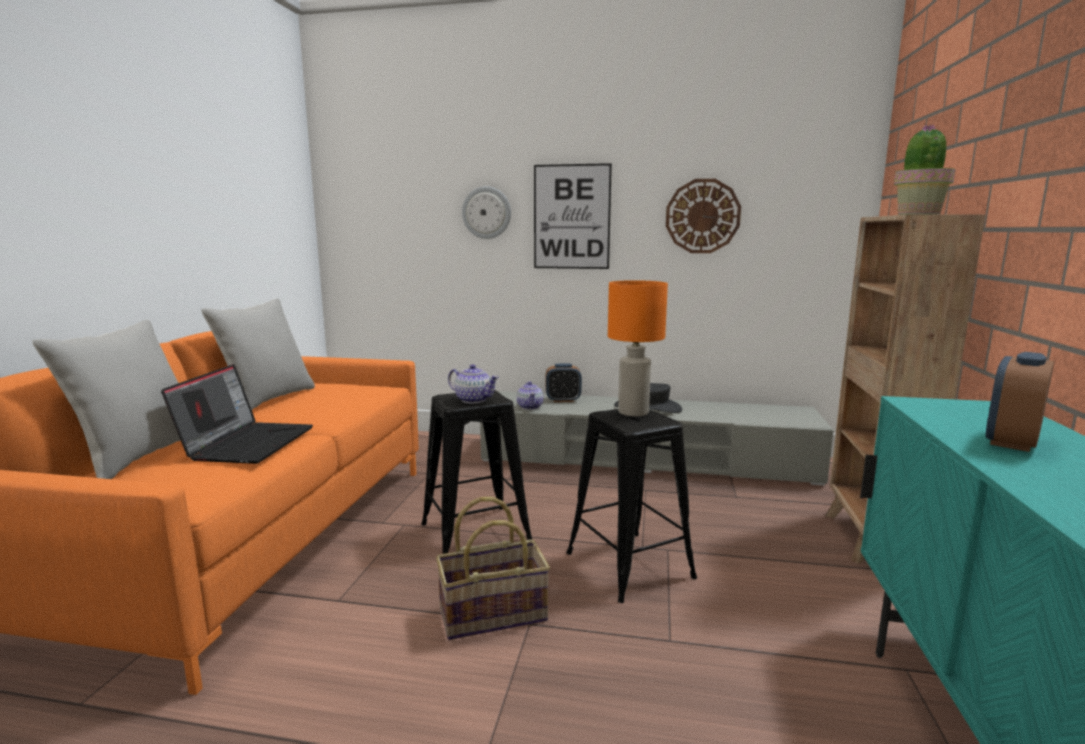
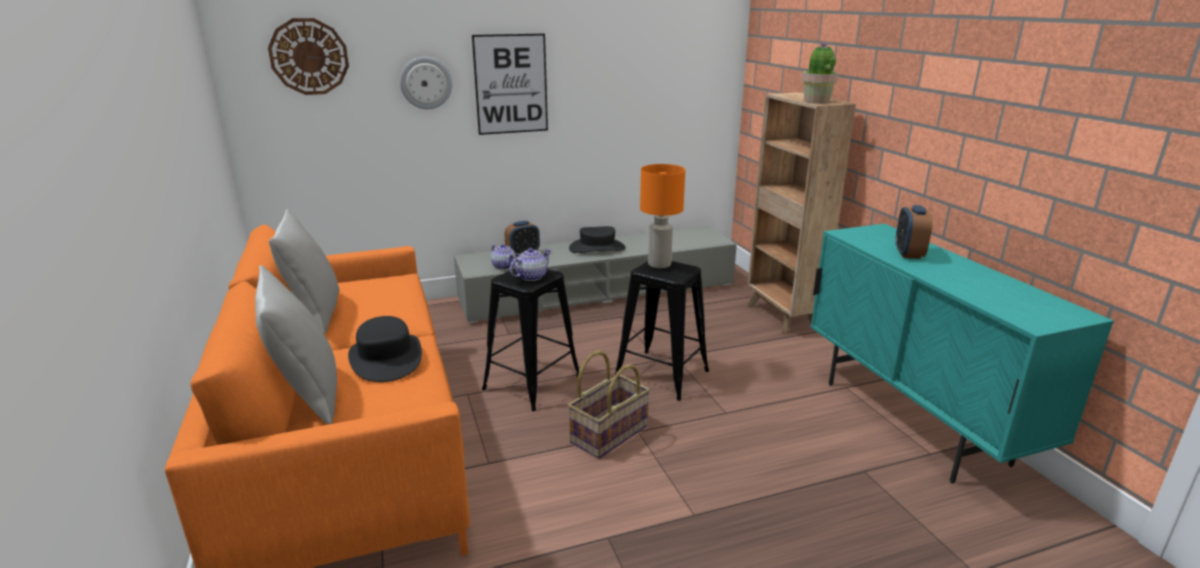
camera: 30 degrees left, 10 degrees up
laptop [161,364,313,464] -> black hat [348,316,422,382]
teapot [448,364,499,403] -> teapot turned 45 degrees counterclockwise [510,248,552,281]
wall clock [666,179,741,253] -> wall clock moved to [268,18,349,95]

